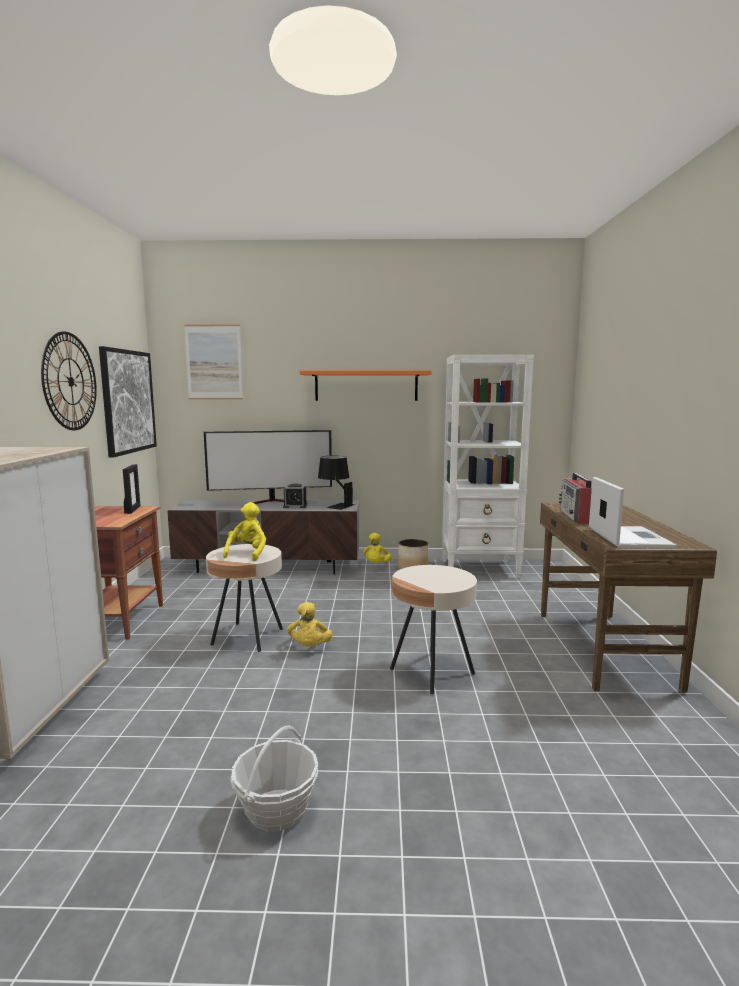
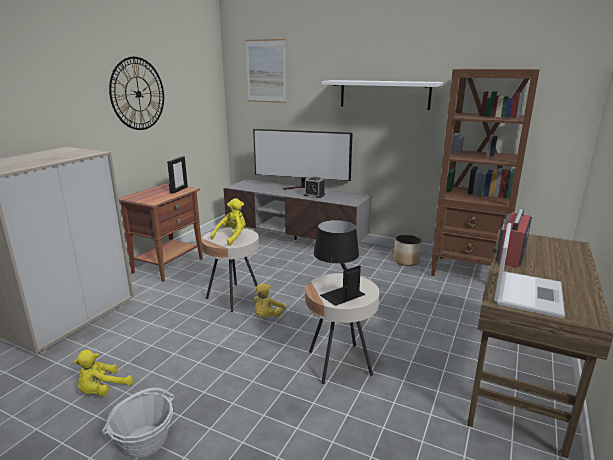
camera: 25 degrees right, 10 degrees up
picture [99,346,157,458] -> none
orange shelf [300,370,432,401] -> white shelf [322,80,443,110]
black table lamp [318,456,355,510] -> black table lamp moved to [314,220,365,306]
yellow plush toy [363,533,392,563] -> yellow plush toy moved to [73,350,133,396]
white bookcase [442,354,534,578] -> brown bookcase [431,69,540,276]

